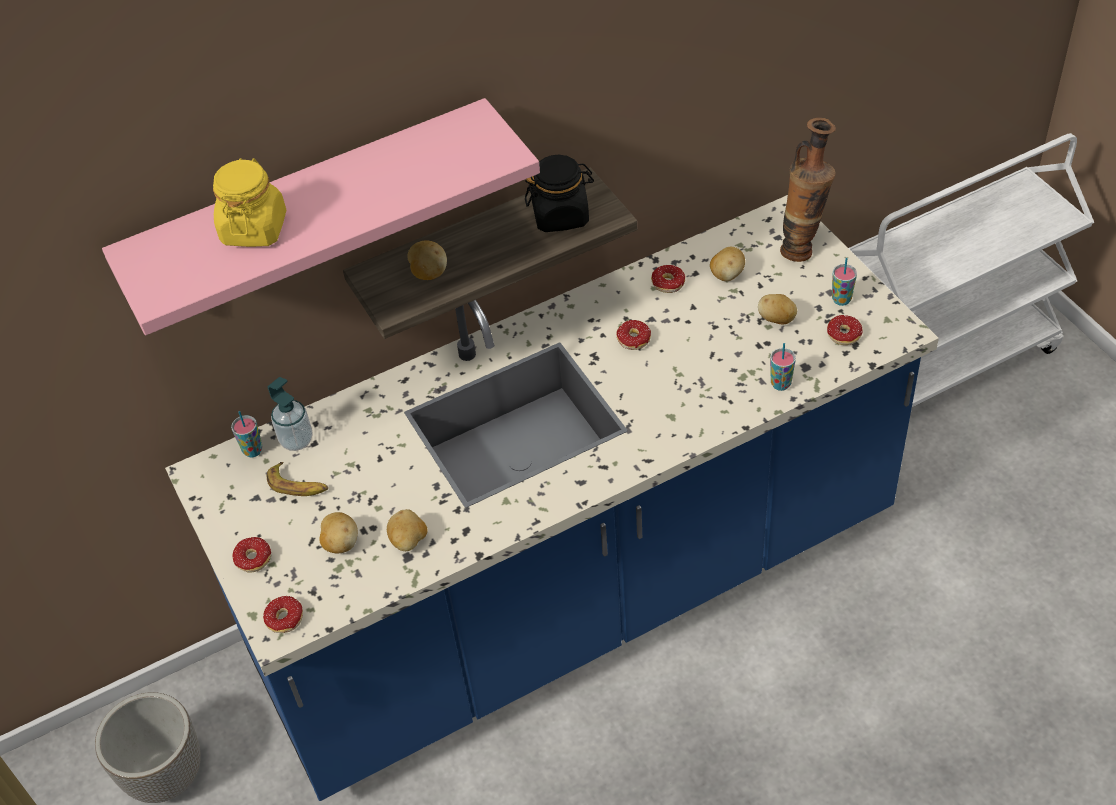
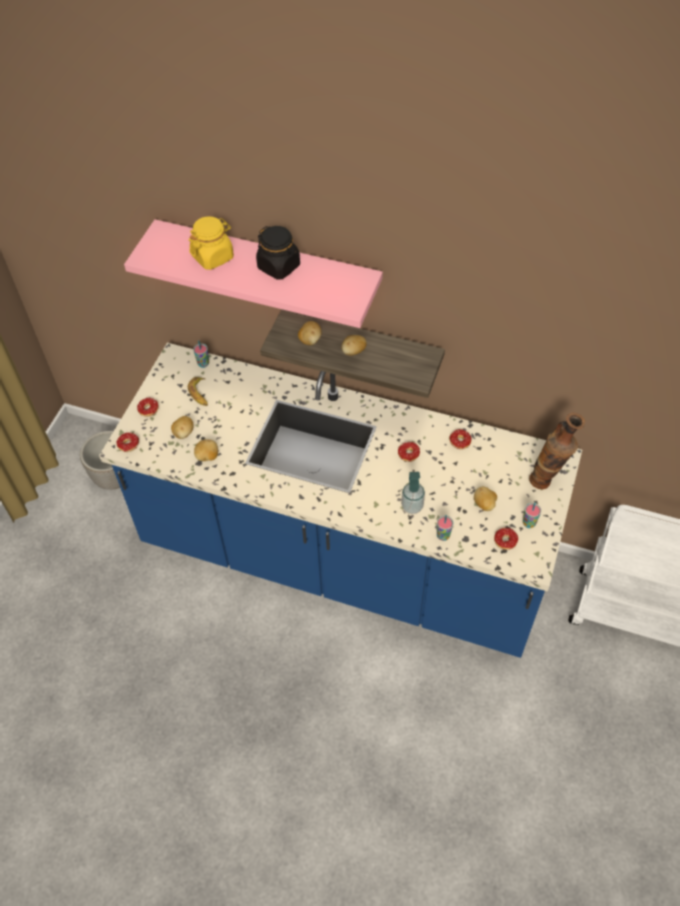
camera: 45 degrees right, 5 degrees up
soap dispenser [268,377,313,451] -> soap dispenser moved to [401,472,425,514]
black jar [525,155,594,232] -> black jar moved to [256,226,300,280]
potato [710,247,745,281] -> potato moved to [341,335,366,356]

